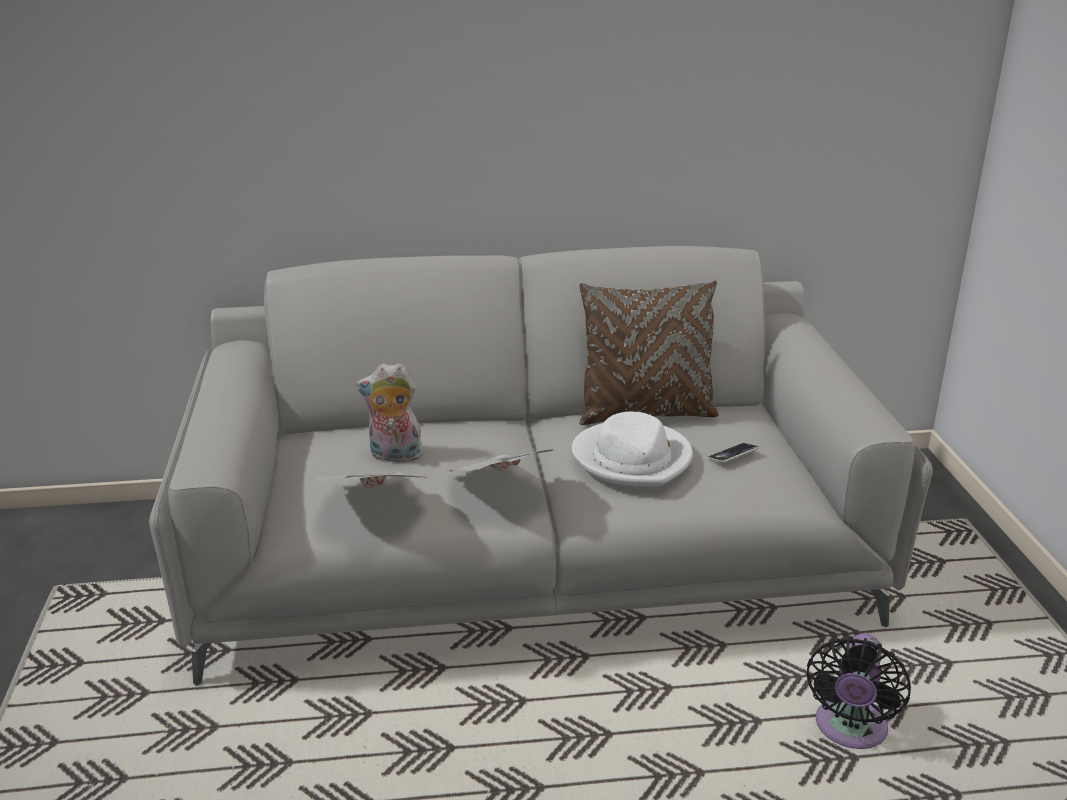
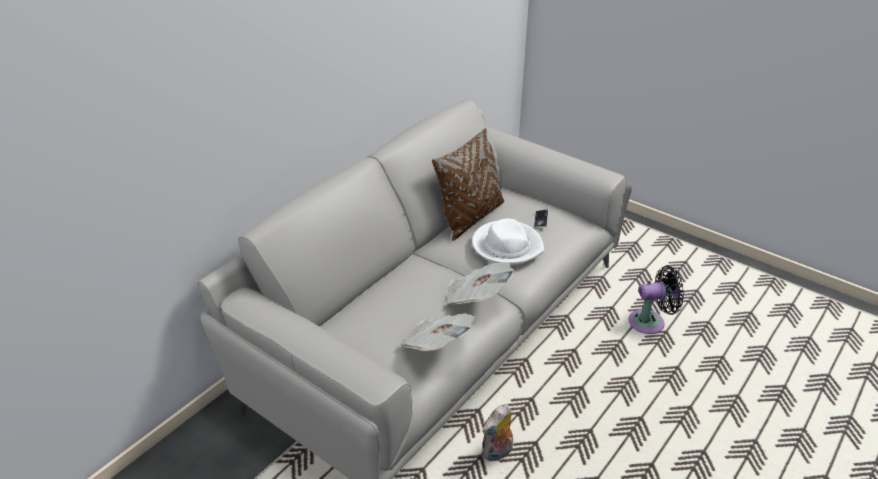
camera: 45 degrees left, 10 degrees up
plush toy [356,363,423,463] -> plush toy moved to [482,404,513,461]
black fan [807,634,911,749] -> black fan turned 75 degrees counterclockwise [629,266,684,334]

